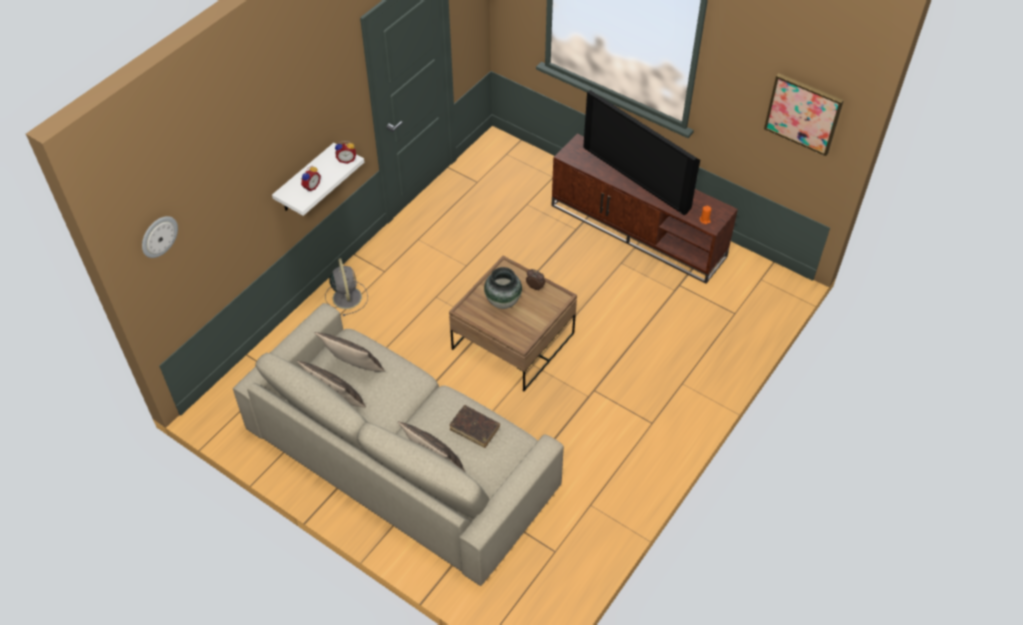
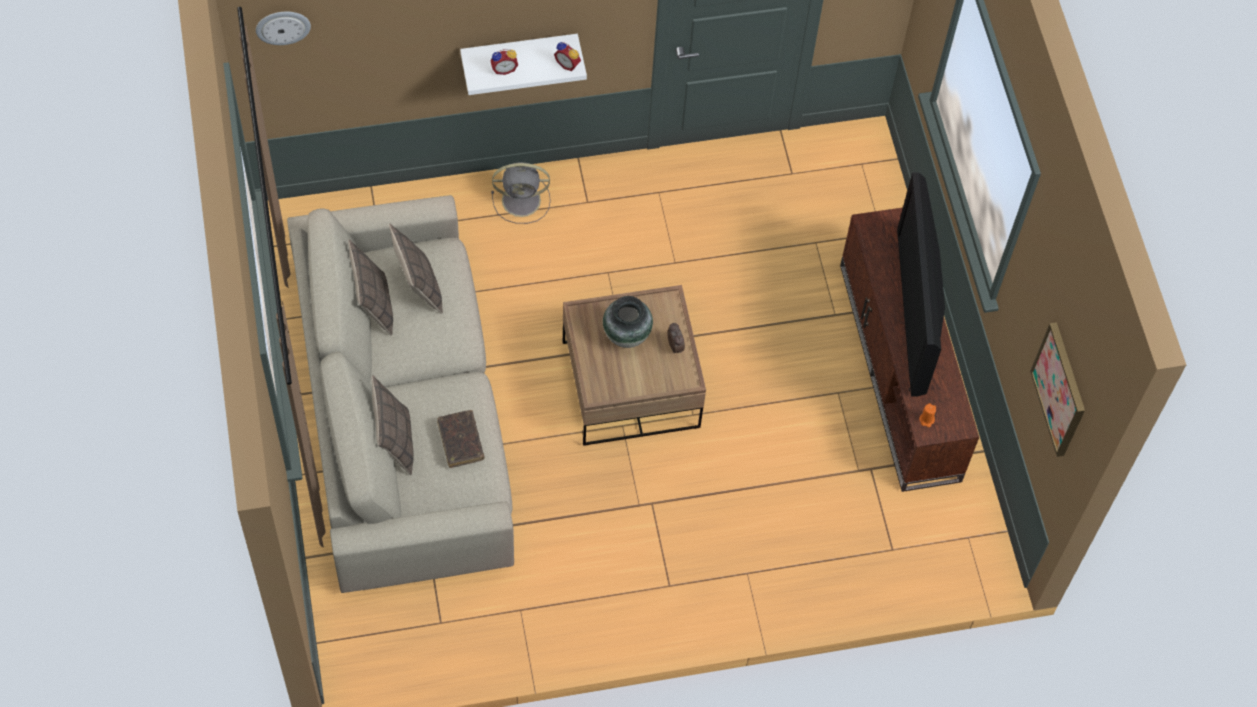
camera: 40 degrees right, 10 degrees up
grey fan [325,258,368,316] -> grey fan turned 60 degrees clockwise [491,161,551,224]

